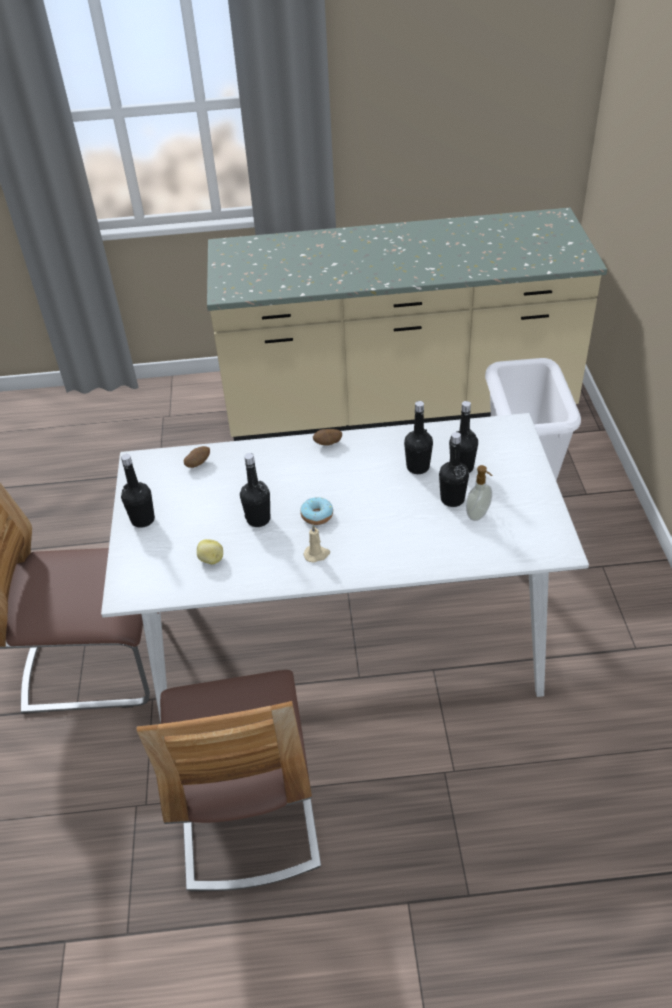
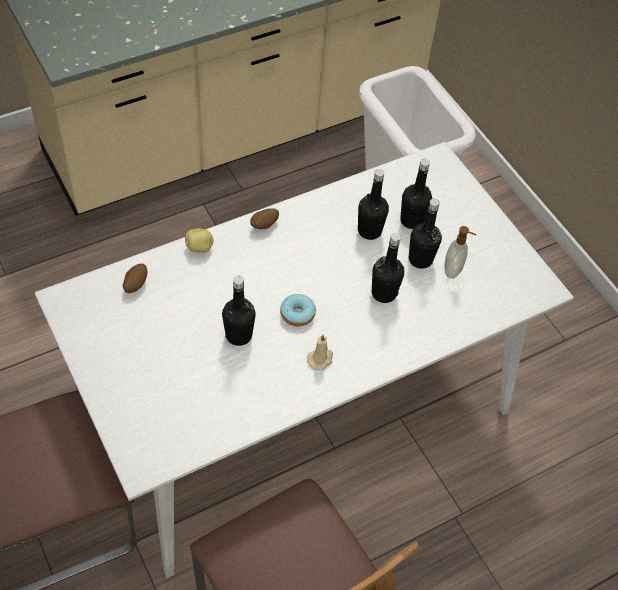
camera: 30 degrees left, 10 degrees up
black bottle [121,454,155,528] -> black bottle moved to [372,233,404,303]
potato [197,539,223,564] -> potato moved to [185,228,214,252]

